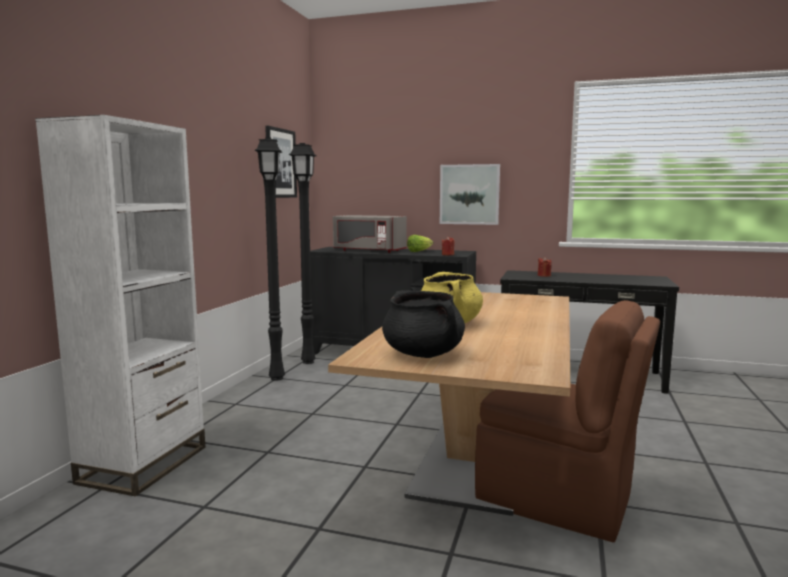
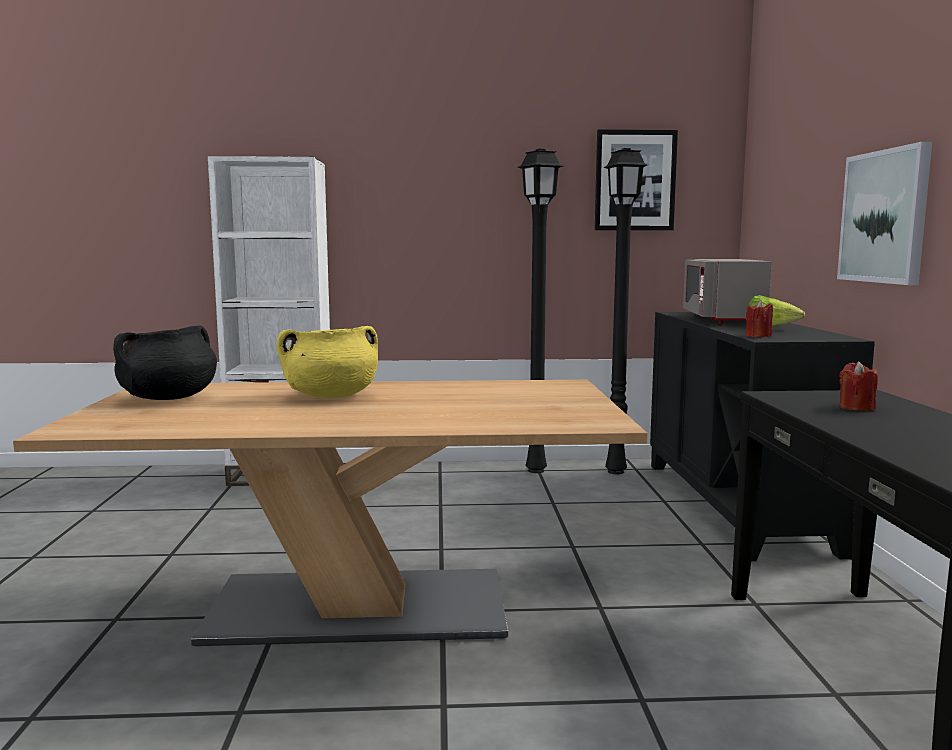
camera: 70 degrees right, 0 degrees up
brown chair [475,300,660,542] -> none

